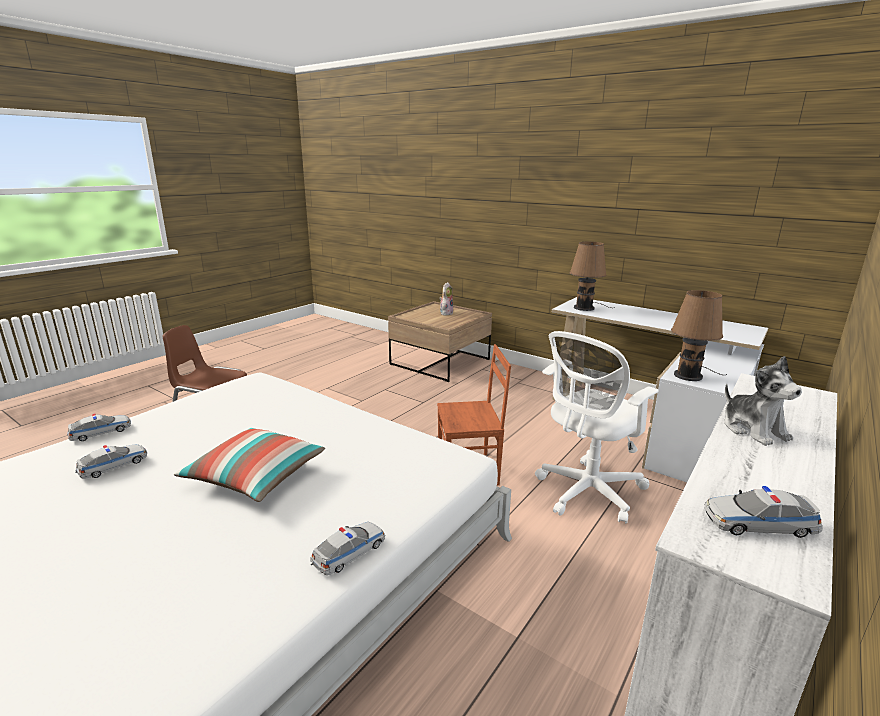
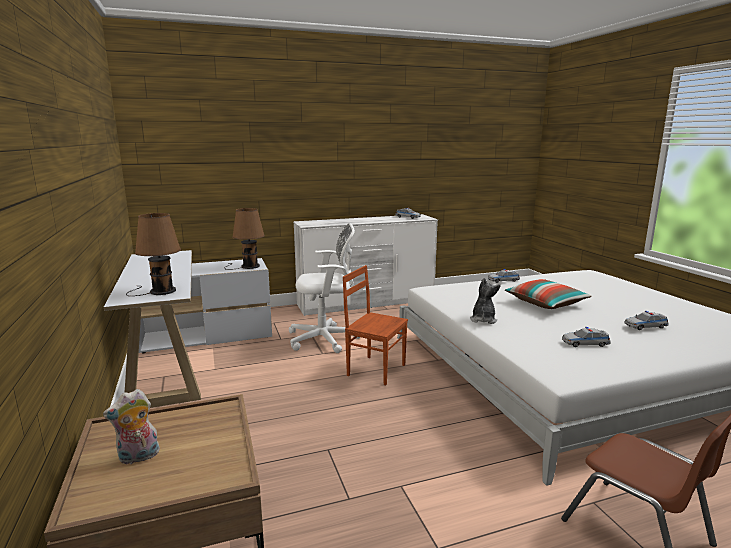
camera: 145 degrees left, 5 degrees down
toy car [67,414,131,441] -> toy car moved to [562,327,611,347]
plush toy [724,356,802,446] -> plush toy moved to [470,278,500,324]

